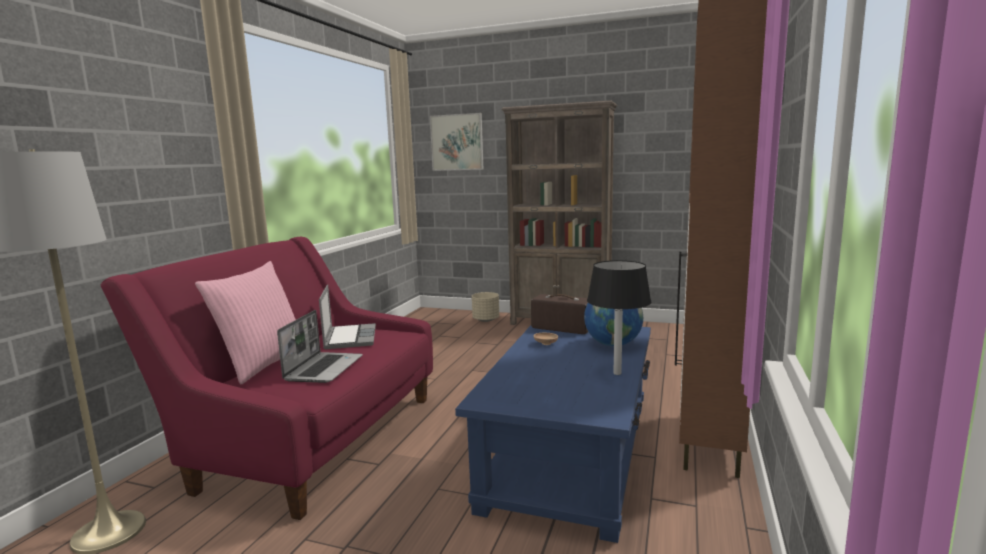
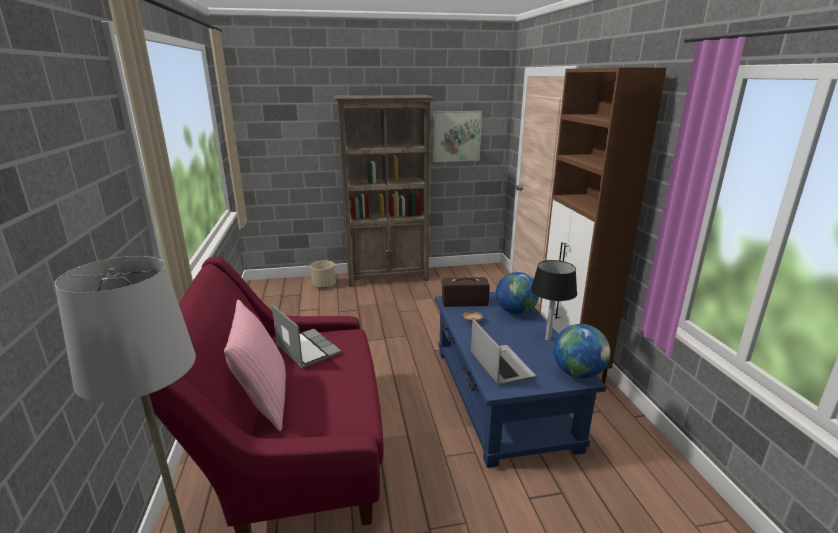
camera: 30 degrees left, 10 degrees up
laptop [277,310,363,383] -> laptop moved to [471,318,536,385]
picture [430,113,484,171] -> picture moved to [433,111,482,162]
none -> globe [554,324,610,379]

